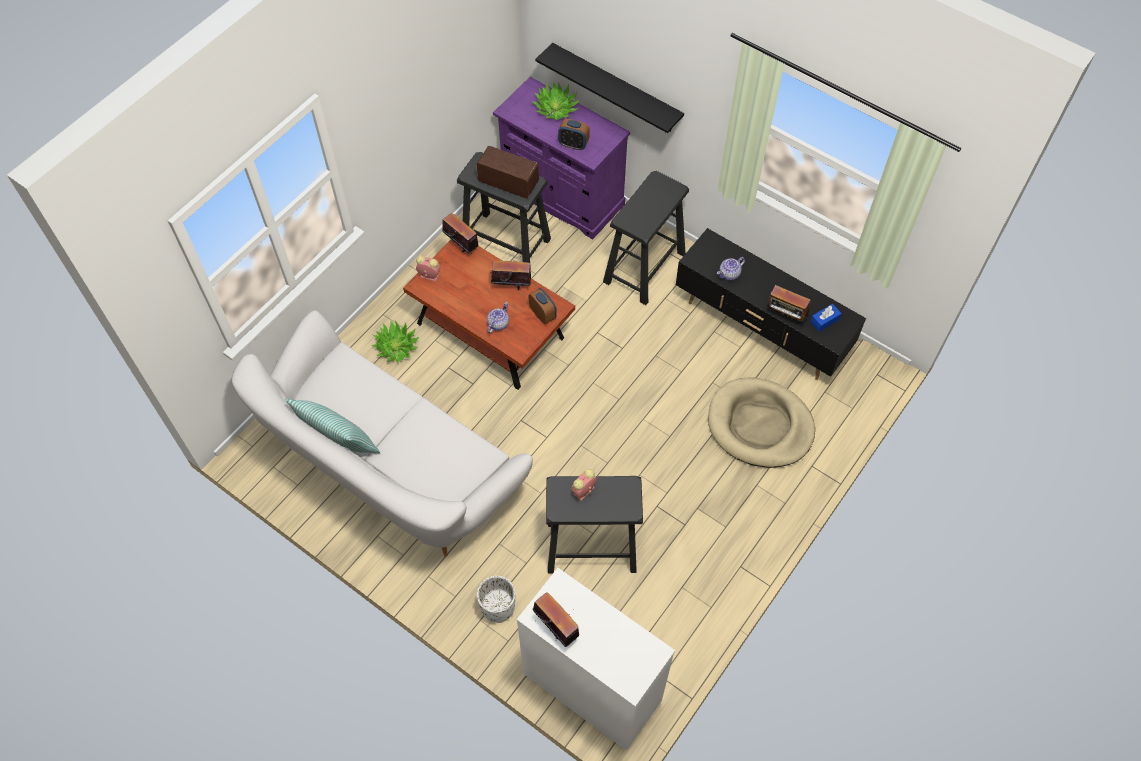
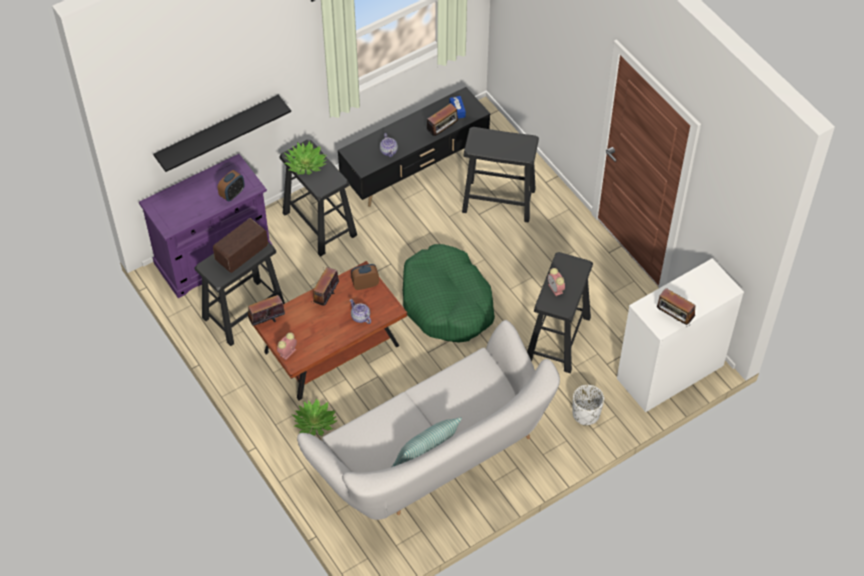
camera: 70 degrees left, 5 degrees down
potted plant [533,81,580,120] -> potted plant moved to [284,141,326,175]
radio [533,592,579,647] -> radio turned 120 degrees counterclockwise [657,288,695,327]
beige dog bed [708,378,815,468] -> black stool [462,127,539,222]
none -> green dog bed [403,244,495,343]

